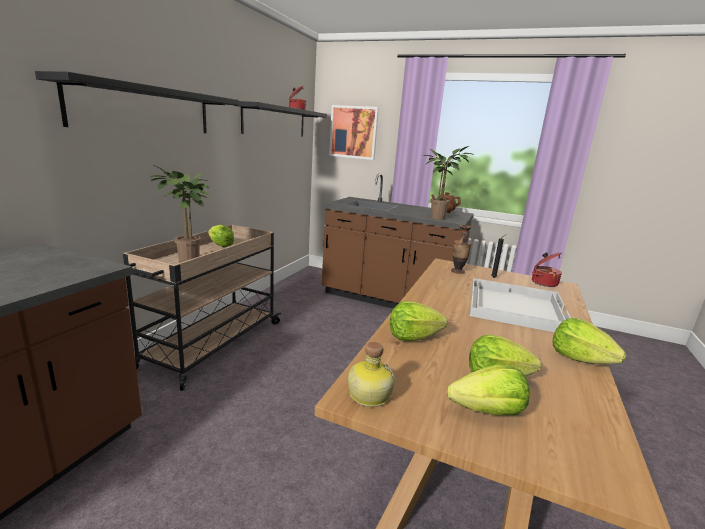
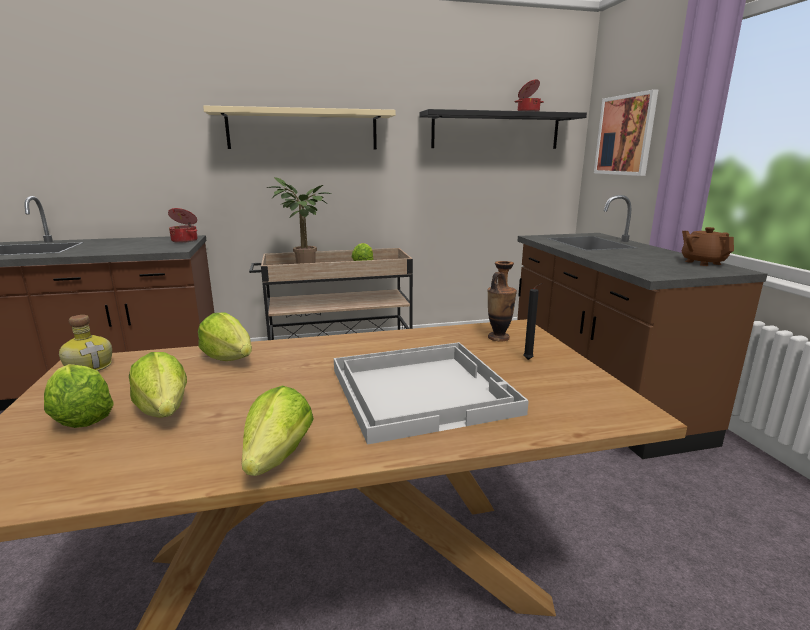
camera: 55 degrees right, 0 degrees up
black shelf [35,71,239,133] -> beige shelf [203,106,396,149]
potted plant [424,146,472,220] -> none
cooking pot [532,252,562,287] -> cooking pot moved to [168,208,198,243]

